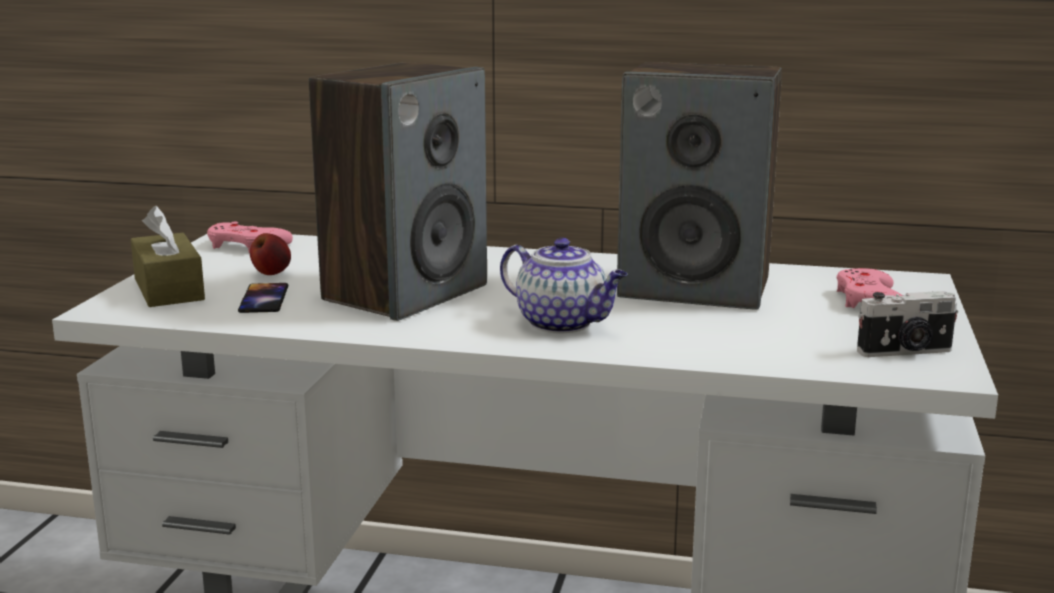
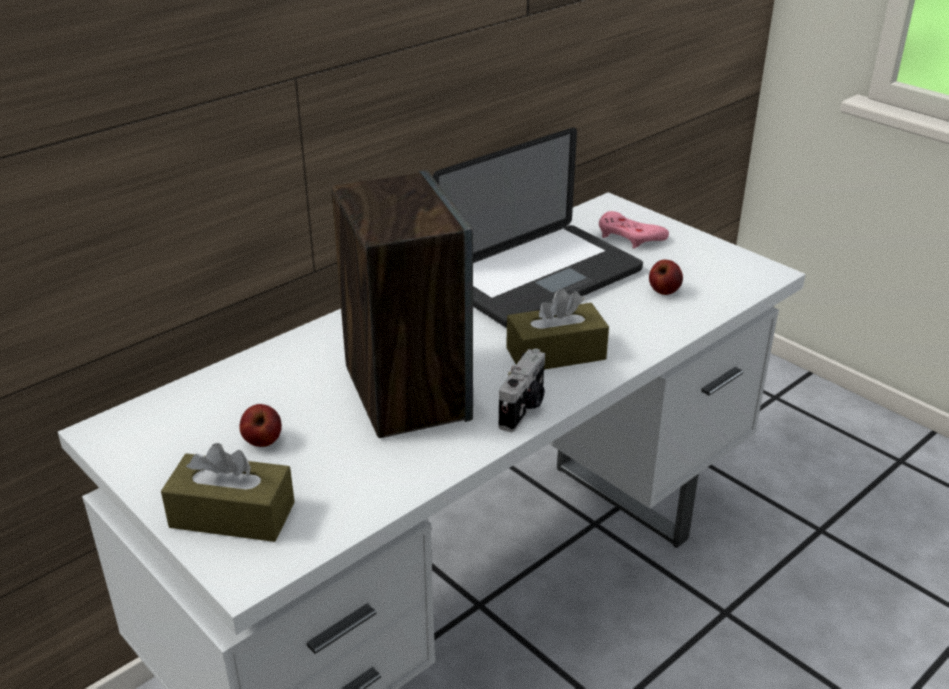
camera: 55 degrees left, 15 degrees up
pink game controller [207,222,293,253] -> none
phone [238,283,288,313] -> none
teapot [500,237,627,334] -> brown tissue box [506,289,609,370]
speaker [617,62,782,309] -> laptop [433,128,643,328]
camera [857,291,958,357] -> camera moved to [499,348,545,432]
none -> apple [649,260,683,295]

